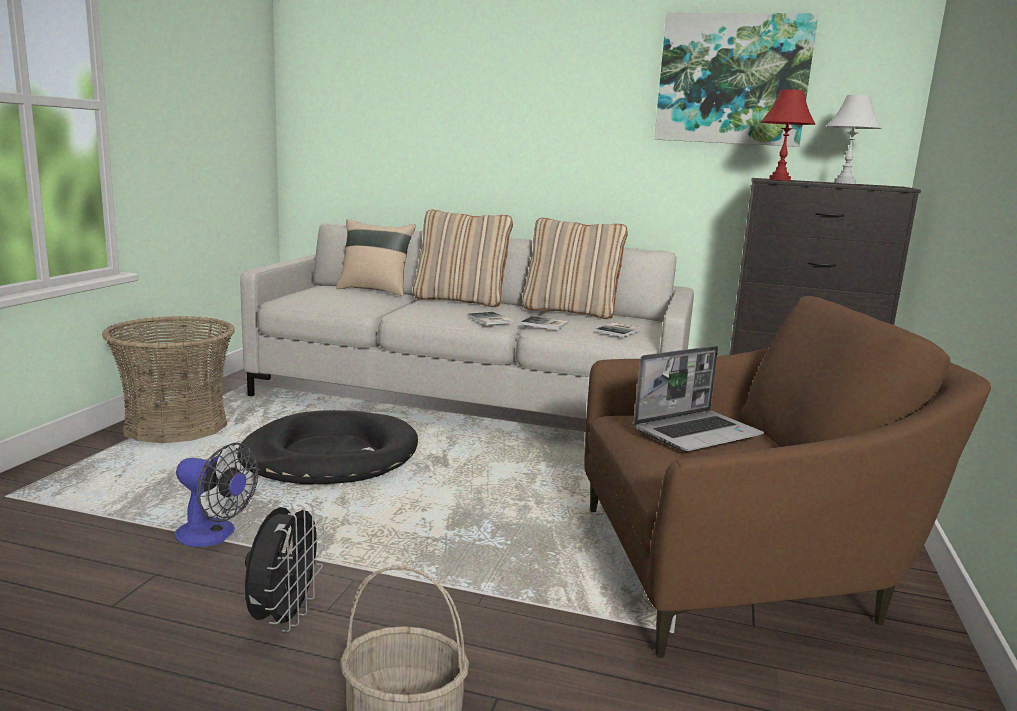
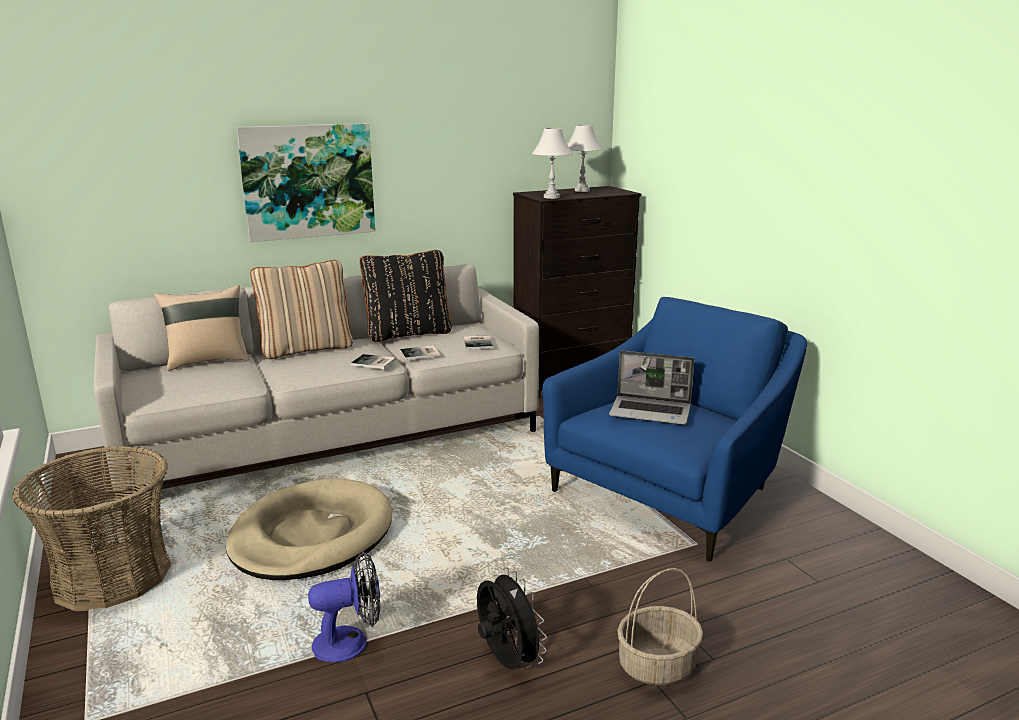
camera: 40 degrees left, 5 degrees up
black dog bed [237,410,418,484] -> beige dog bed [226,478,392,580]
beige pillow [522,218,627,319] -> black pillow [359,250,452,342]
brown armchair [584,296,991,658] -> blue armchair [542,297,807,562]
laptop [633,346,764,451] -> laptop turned 90 degrees clockwise [609,351,695,425]
picture [654,12,818,147] -> picture moved to [236,123,375,242]
red table lamp [761,89,815,181] -> white table lamp [532,128,573,199]

